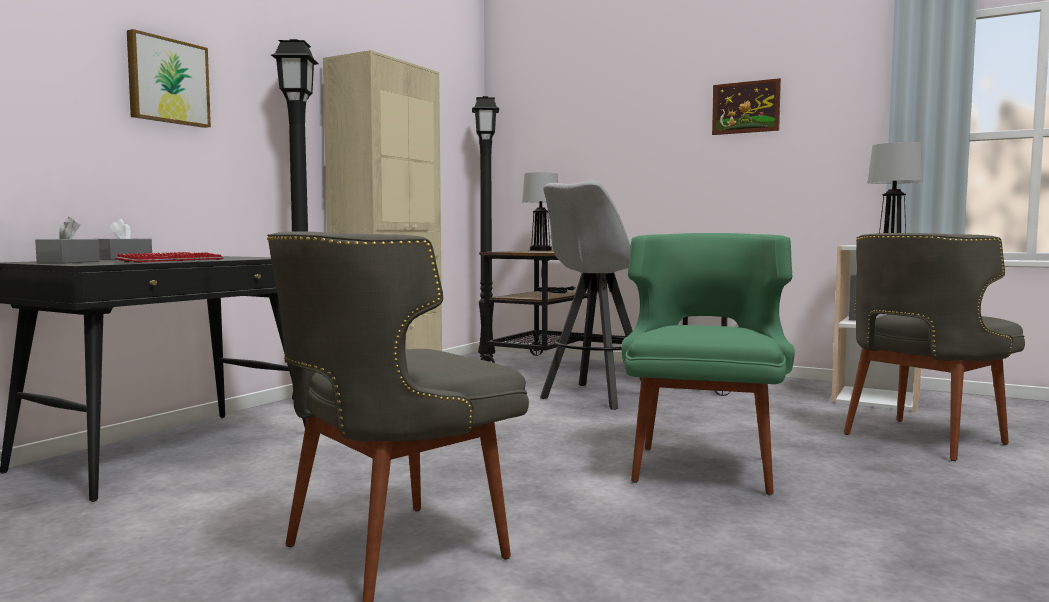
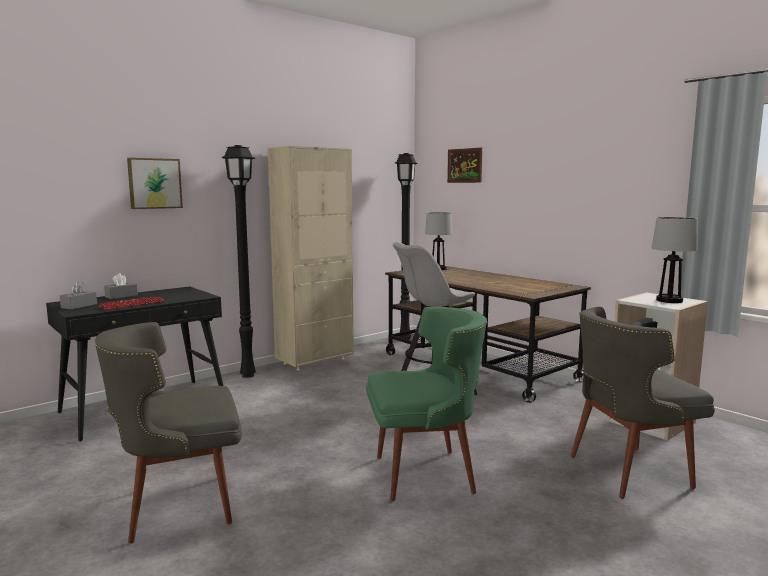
camera: 20 degrees right, 5 degrees up
green chair [621,233,795,495] -> green chair turned 45 degrees clockwise [366,307,487,501]
picture [712,78,781,135] -> picture moved to [447,148,482,183]

